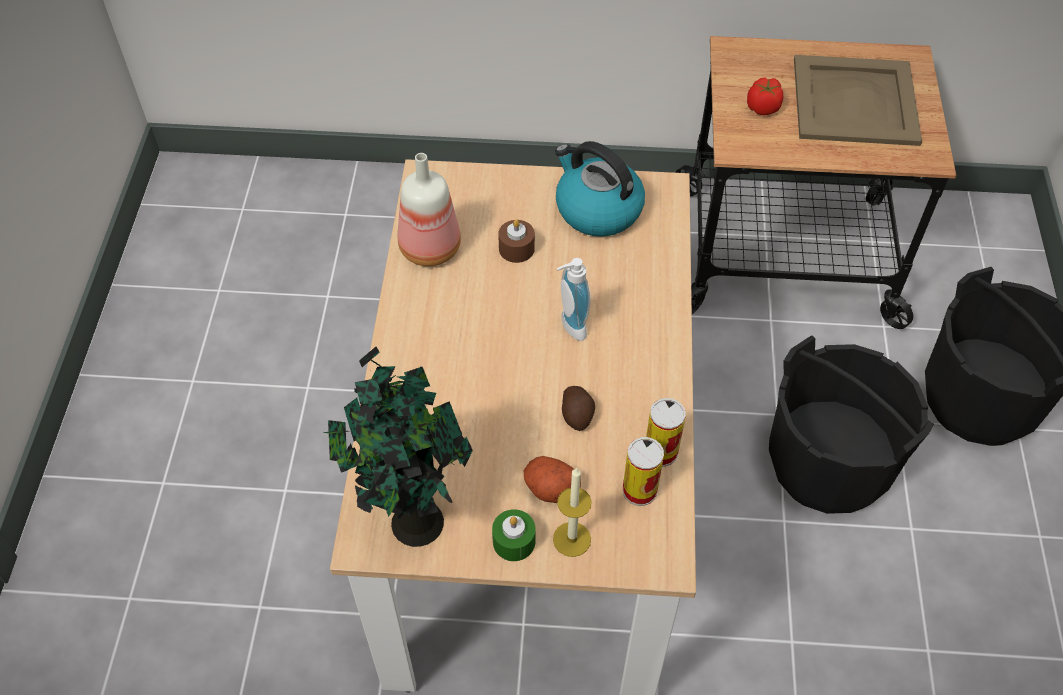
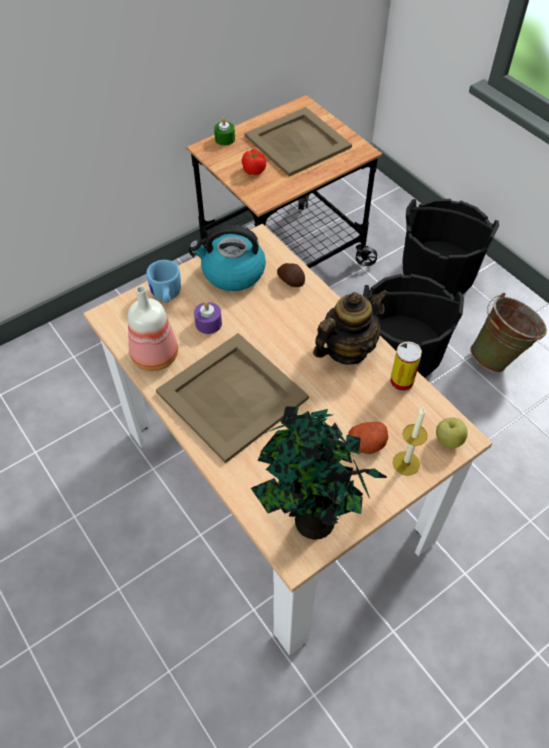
camera: 40 degrees left, 0 degrees up
green candle [492,509,535,561] -> green candle moved to [214,118,235,146]
brown candle [498,219,535,263] -> purple candle [194,302,222,334]
soap dispenser [556,258,591,341] -> none
potato [562,386,595,431] -> potato moved to [277,263,305,287]
can [623,437,664,506] -> none
none -> blue mug [146,260,181,303]
none -> beige tray [156,333,309,463]
none -> teapot [313,290,389,364]
none -> apple [436,418,468,448]
none -> green bucket [470,293,547,372]

